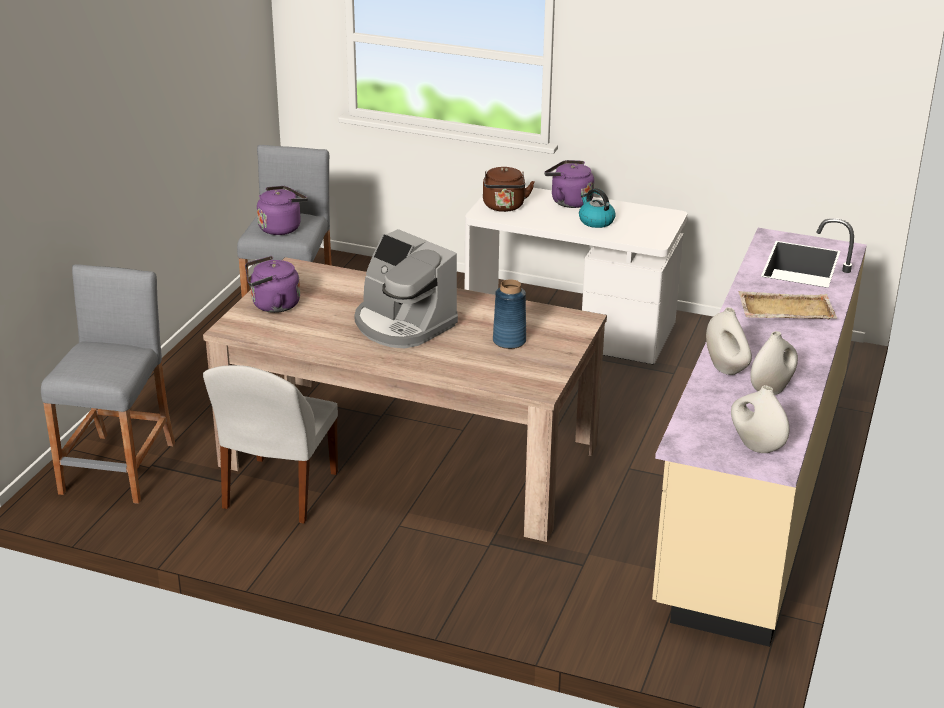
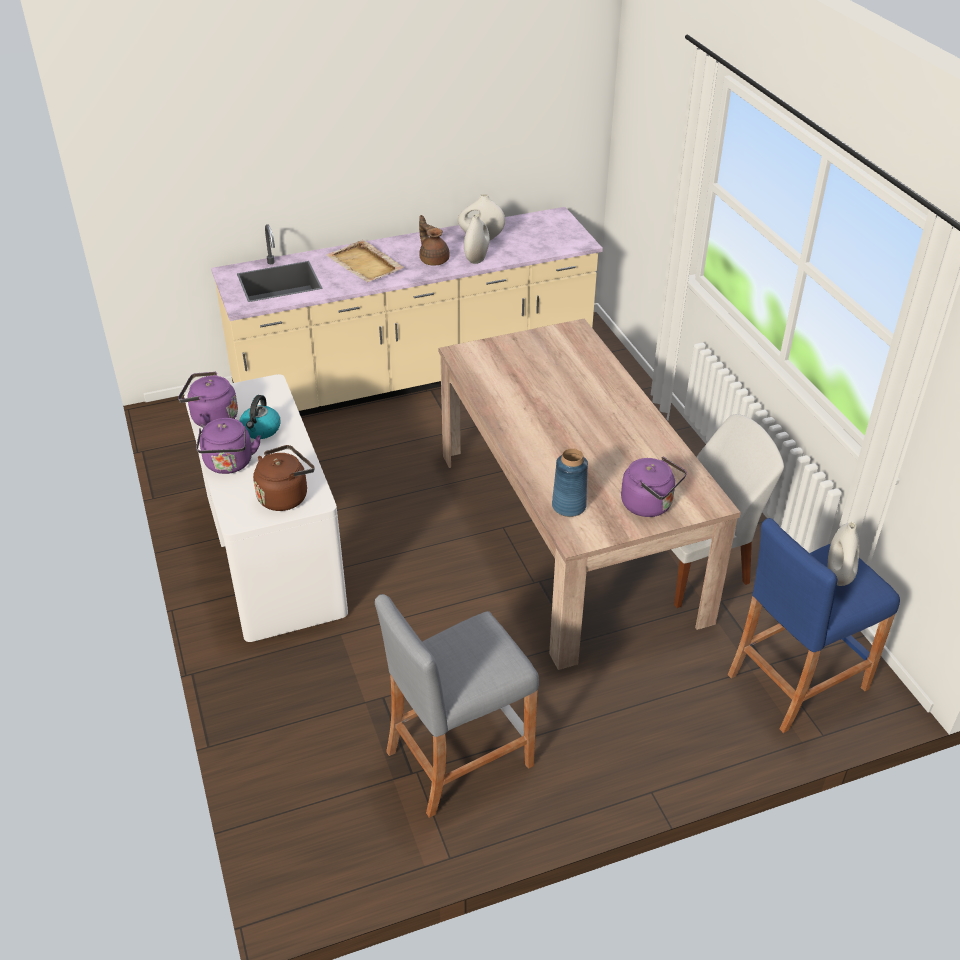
camera: 130 degrees left, 10 degrees up
grey stool [41,264,175,504] -> blue stool [728,518,900,733]
purple kettle [257,186,308,235] -> purple kettle moved to [178,371,238,428]
coffee machine [354,229,458,348] -> none
blue vase [493,279,526,349] -> blue vase moved to [552,448,588,517]
white vase [731,385,790,453] -> white vase moved to [828,522,860,586]
none -> brown teapot [419,215,450,266]

